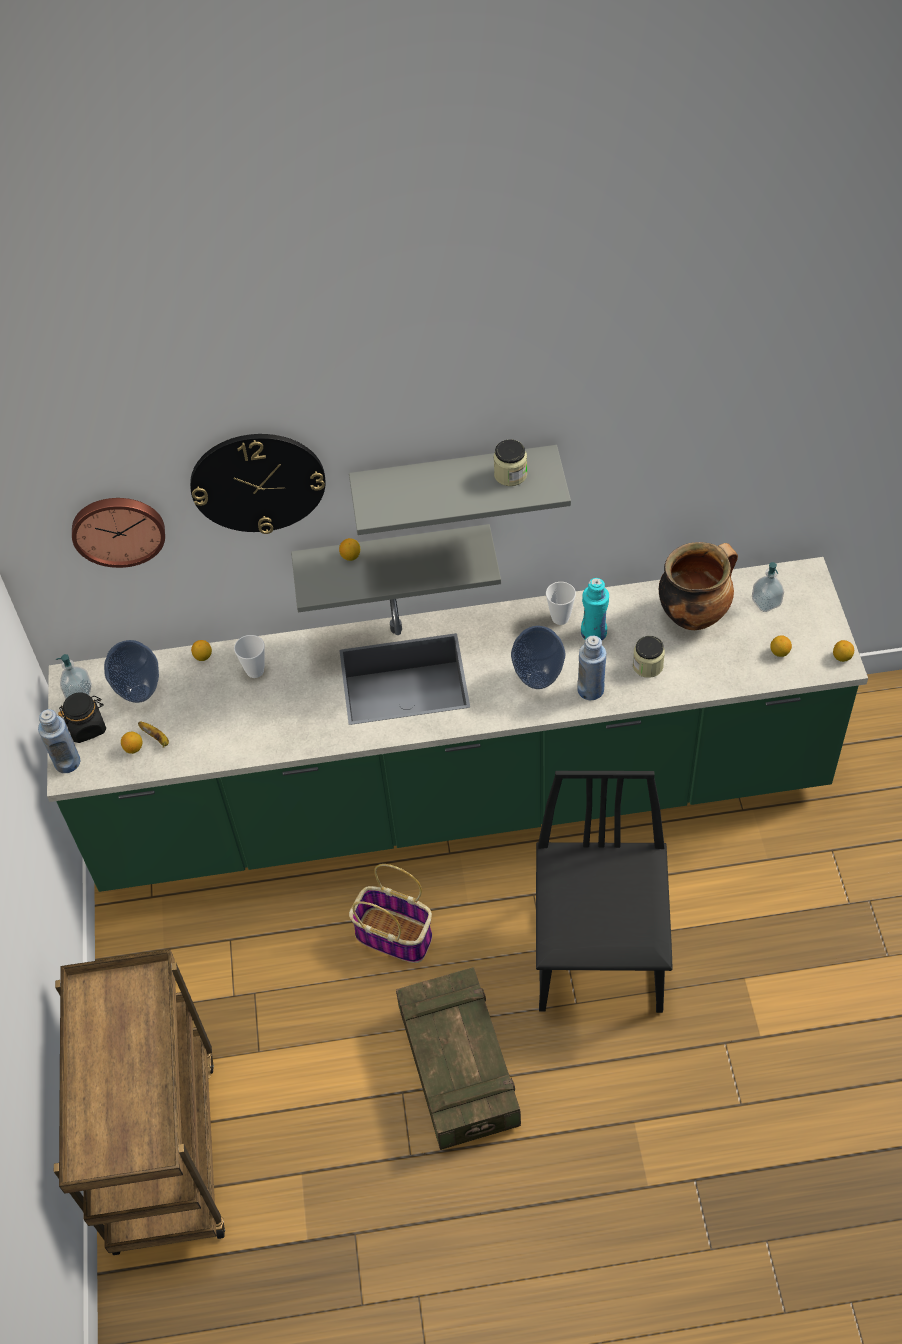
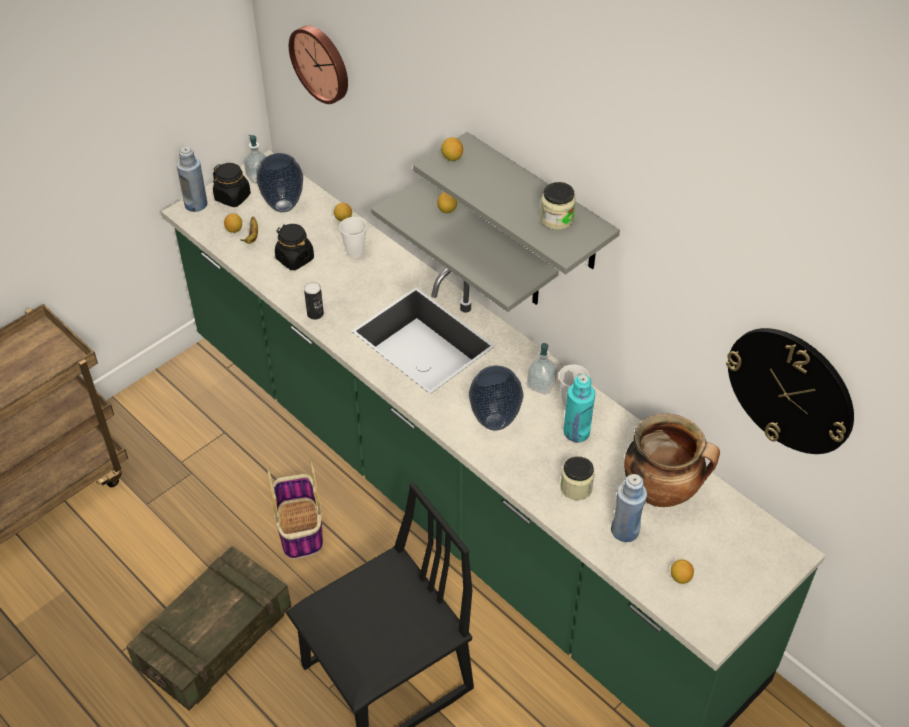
camera: 50 degrees right, 5 degrees down
wall clock [190,434,326,534] -> wall clock moved to [726,328,854,454]
blue bottle [577,636,606,700] -> blue bottle moved to [611,474,647,542]
soap dispenser [752,562,784,612] -> soap dispenser moved to [527,343,557,394]
lemon [833,640,854,662] -> lemon moved to [441,137,463,161]
none -> black jar [275,224,314,270]
none -> can [304,282,324,320]

